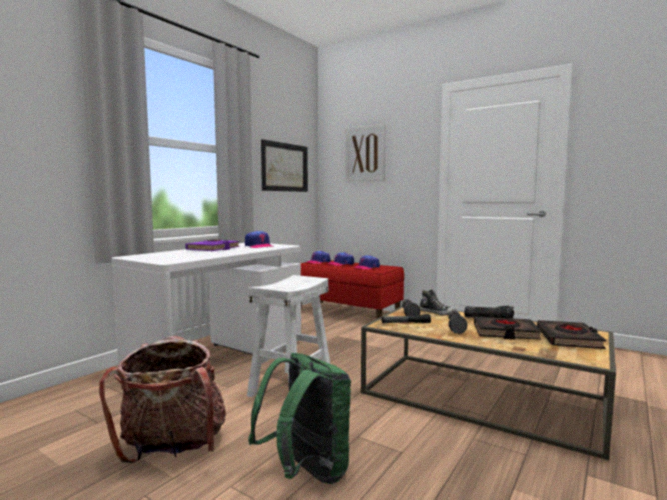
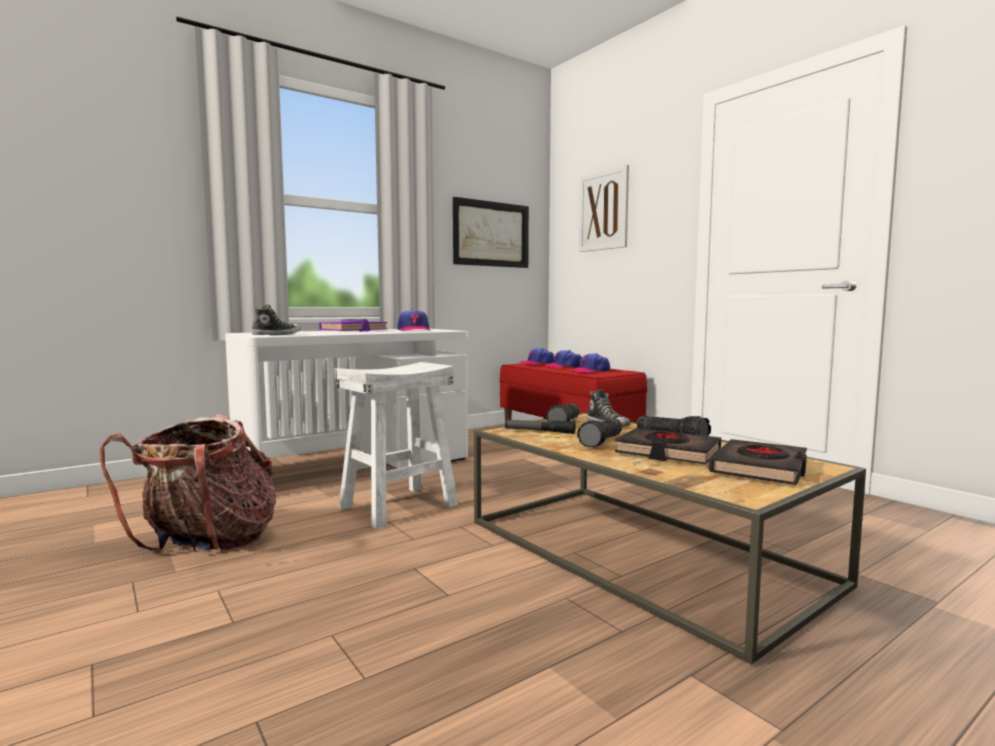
camera: 20 degrees right, 0 degrees up
green backpack [248,353,351,484] -> none
none -> shoe [252,304,301,335]

